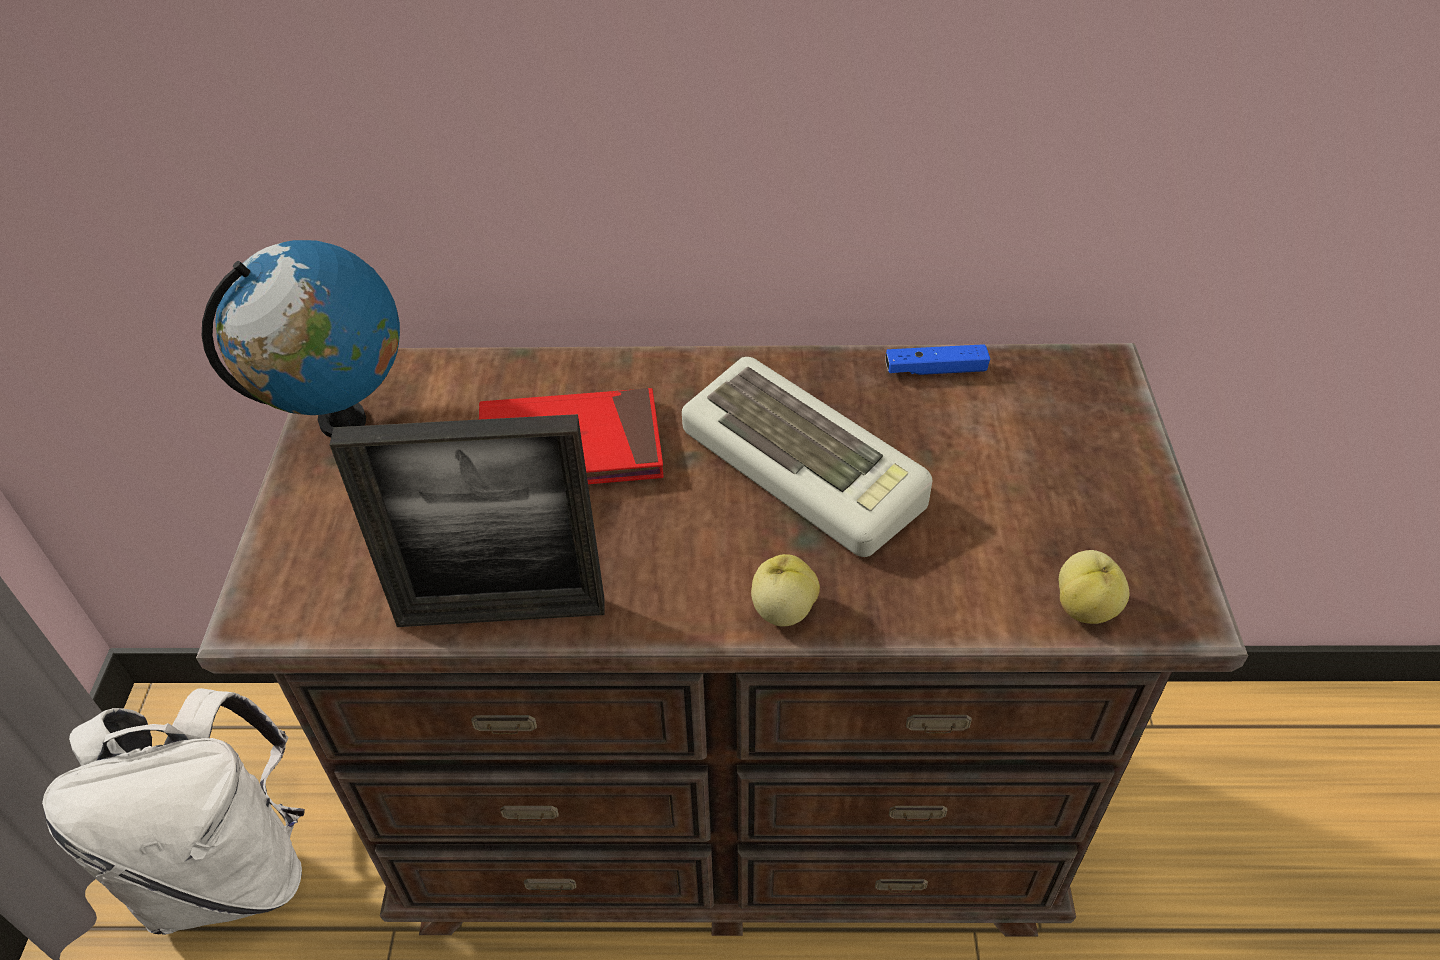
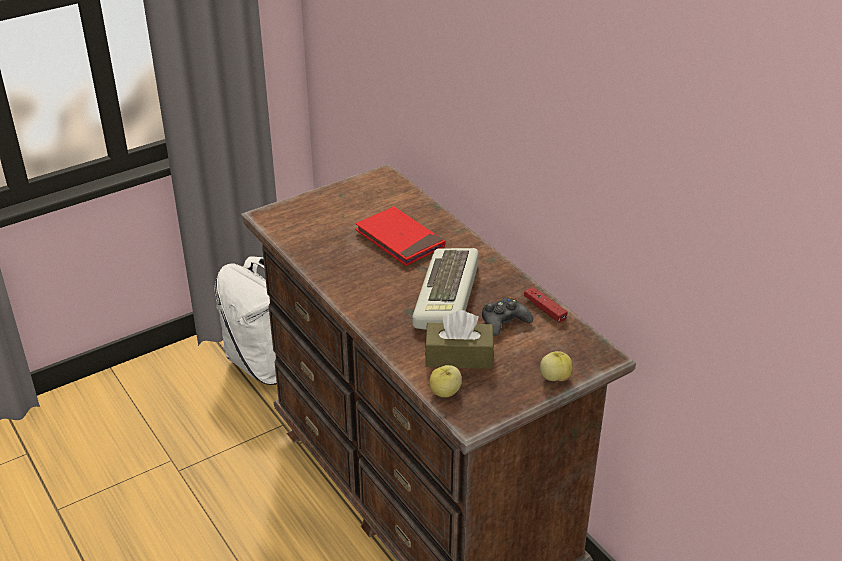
camera: 55 degrees right, 10 degrees down
globe [202,240,400,438] -> none
picture frame [330,414,605,627] -> none
apple [751,554,820,626] -> apple moved to [540,351,573,381]
blue game controller [885,344,990,375] -> red game controller [524,287,567,323]
none -> brown tissue box [425,310,494,369]
none -> black game controller [482,297,533,336]

